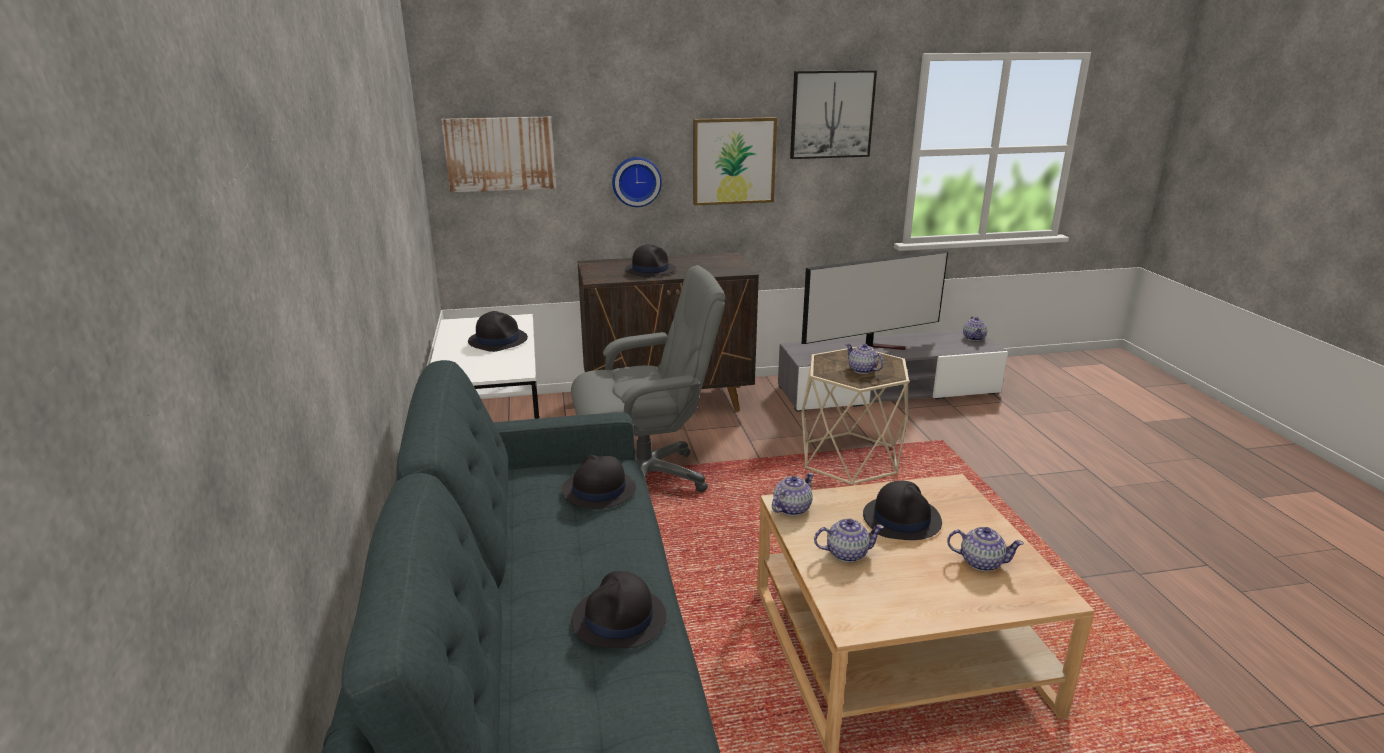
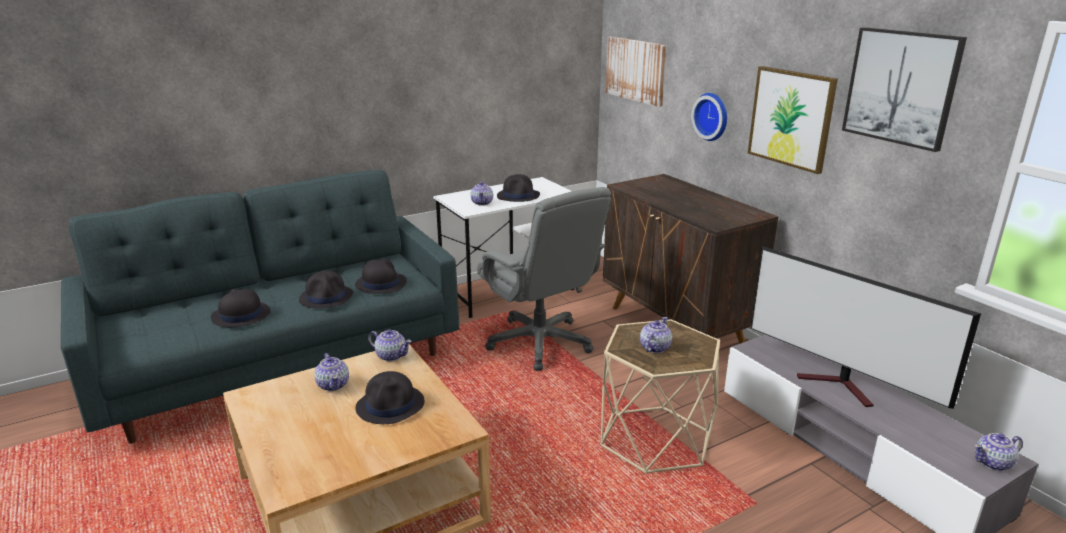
camera: 70 degrees right, 0 degrees up
black hat [625,244,676,278] -> black hat moved to [299,271,353,308]
teapot [947,527,1024,571] -> teapot moved to [471,182,493,206]

